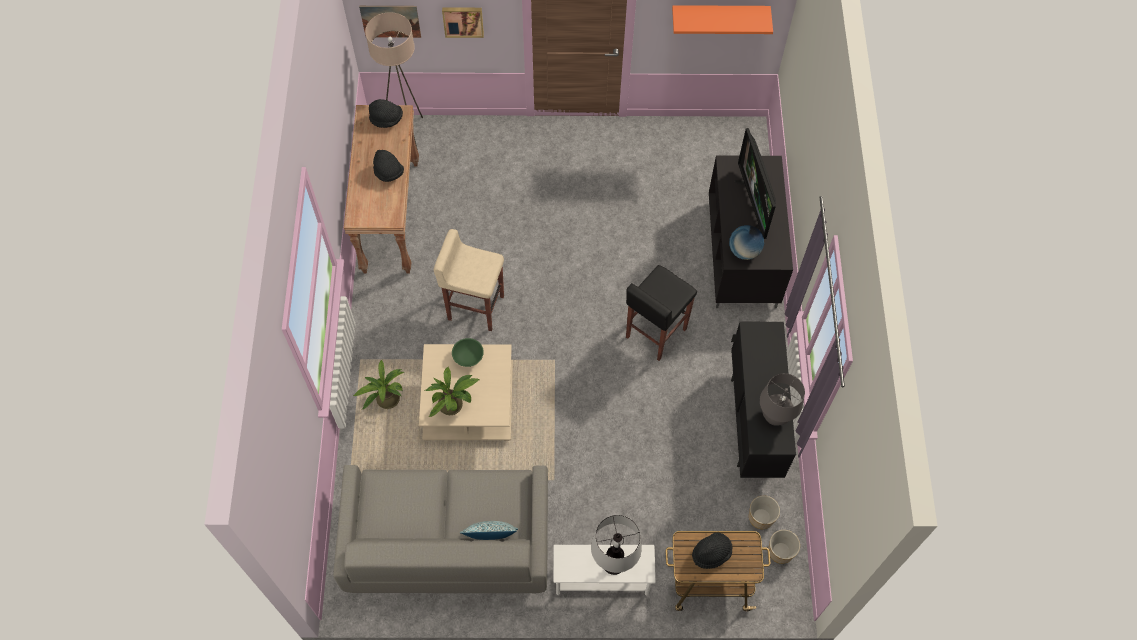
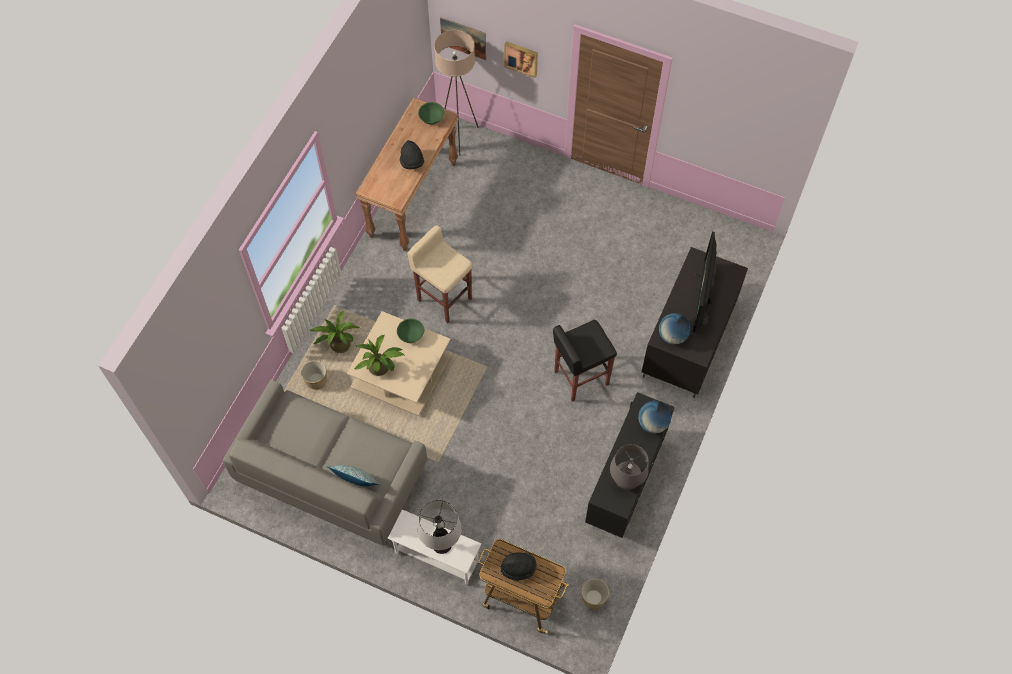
camera: 25 degrees right, 0 degrees up
black hat [369,99,403,128] -> green bowl [418,102,445,124]
orange shelf [672,5,773,34] -> none
planter [749,496,780,529] -> planter moved to [301,360,327,389]
none -> globe [638,401,671,434]

